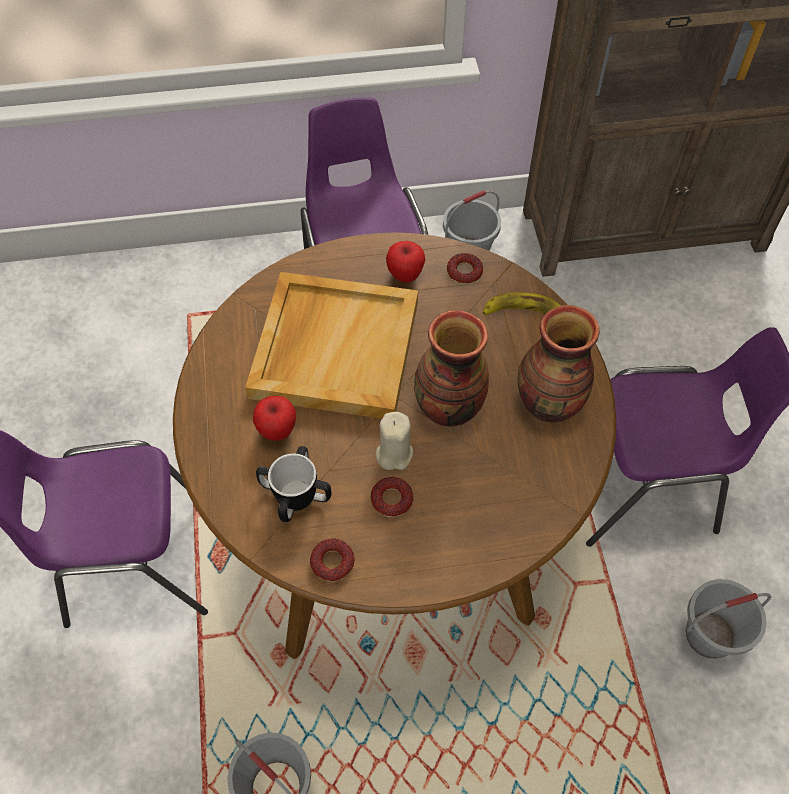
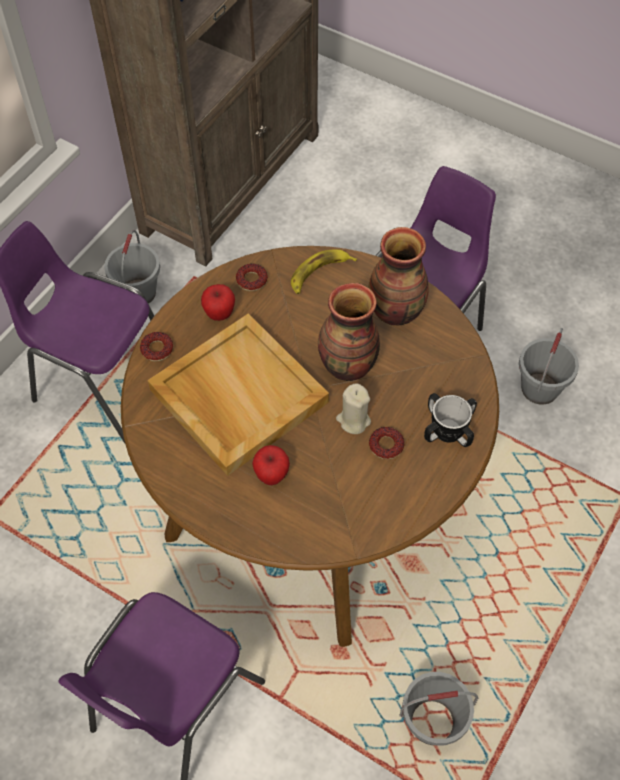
camera: 50 degrees left, 0 degrees up
mug [256,446,331,522] -> mug moved to [424,393,477,447]
donut [310,538,354,582] -> donut moved to [140,332,173,361]

